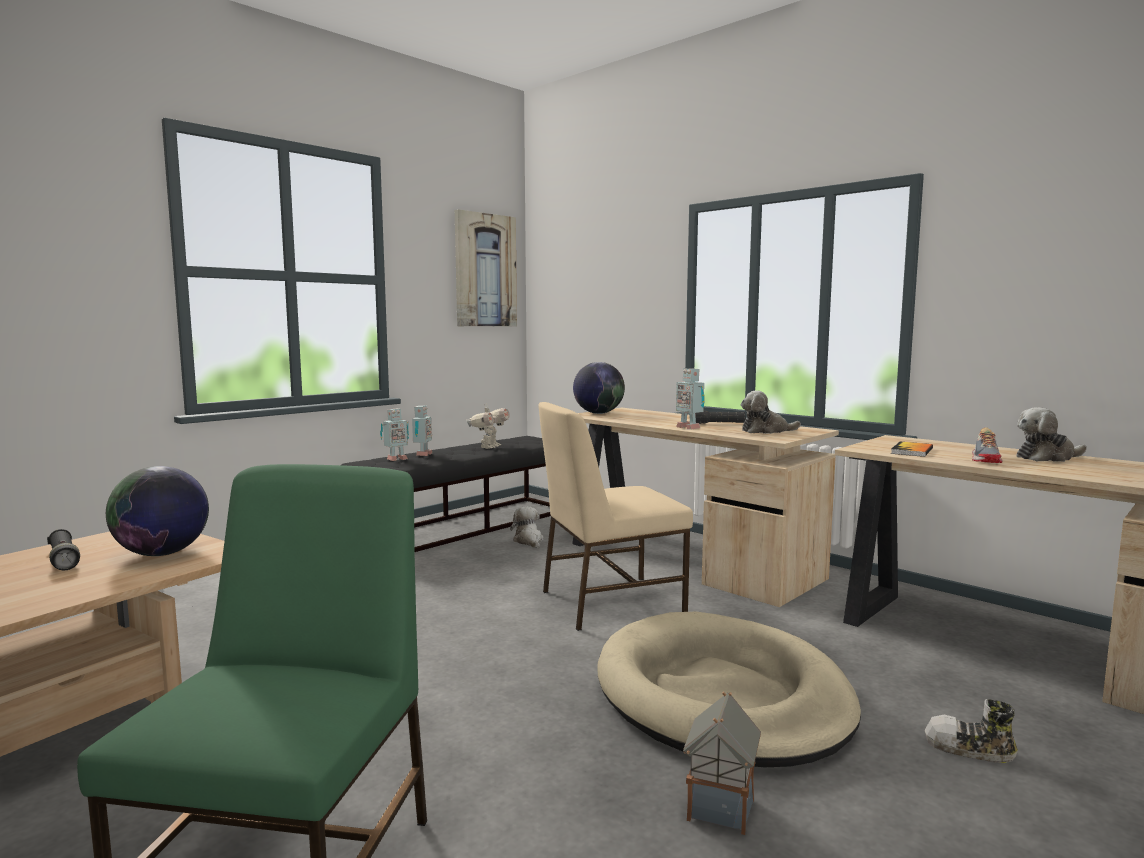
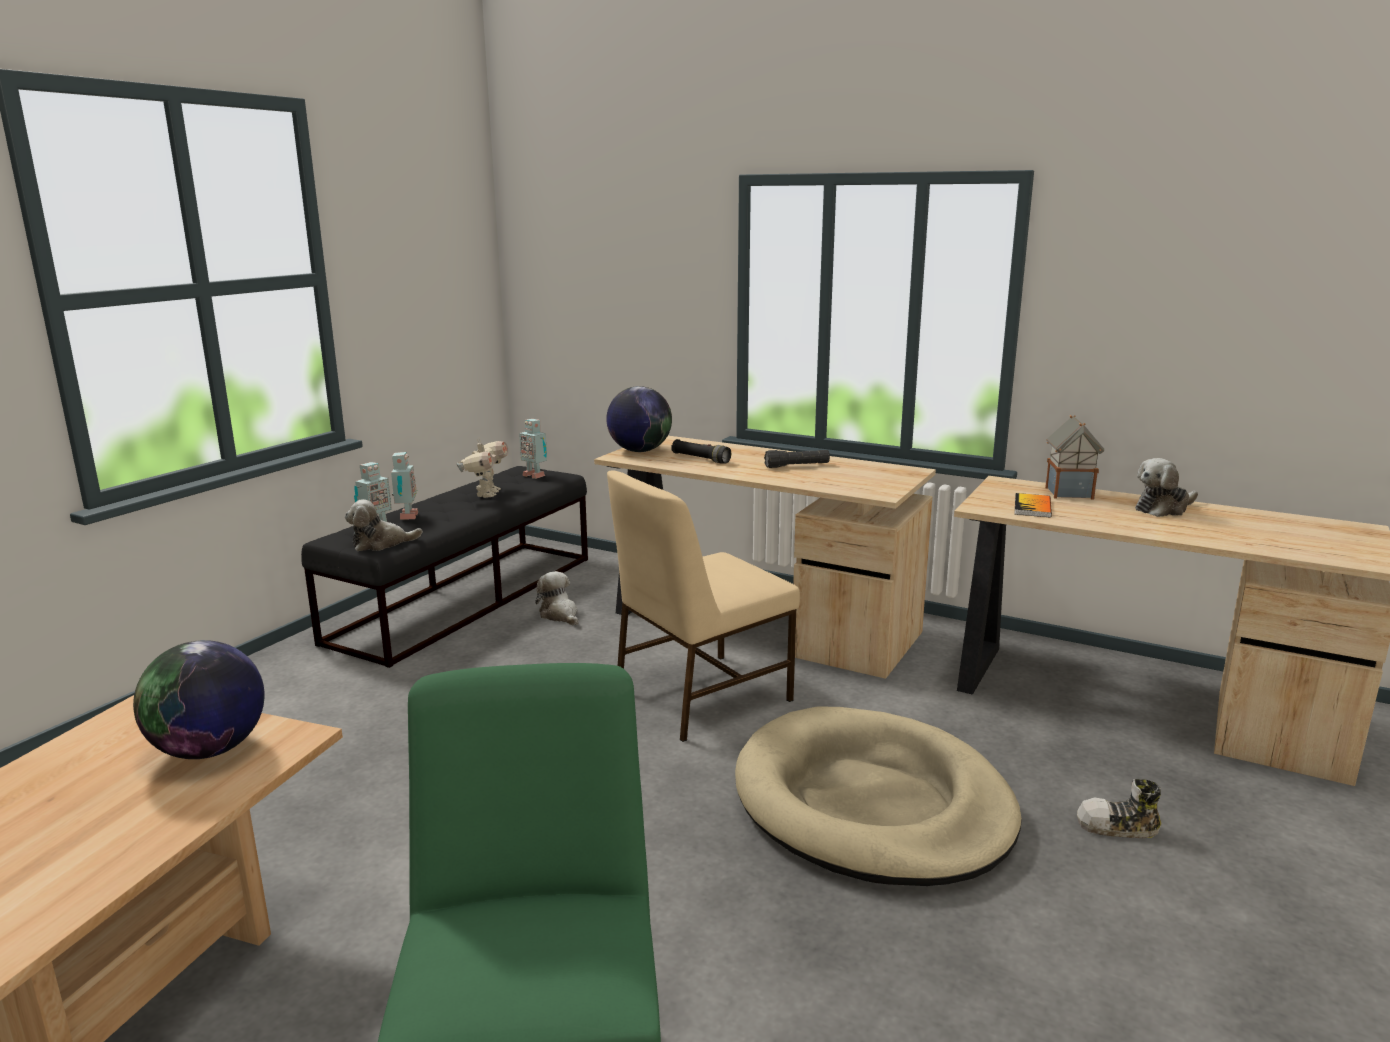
camera: 15 degrees left, 10 degrees up
black flashlight [47,529,80,570] -> black flashlight moved to [671,439,731,464]
picture [455,209,517,326] -> none
toy robot [676,368,704,429] -> toy robot moved to [519,419,547,479]
toy house [683,691,761,835] -> toy house moved to [1045,415,1104,500]
plush toy [740,390,801,434] -> plush toy moved to [345,499,423,551]
shoe [972,427,1003,463] -> none

